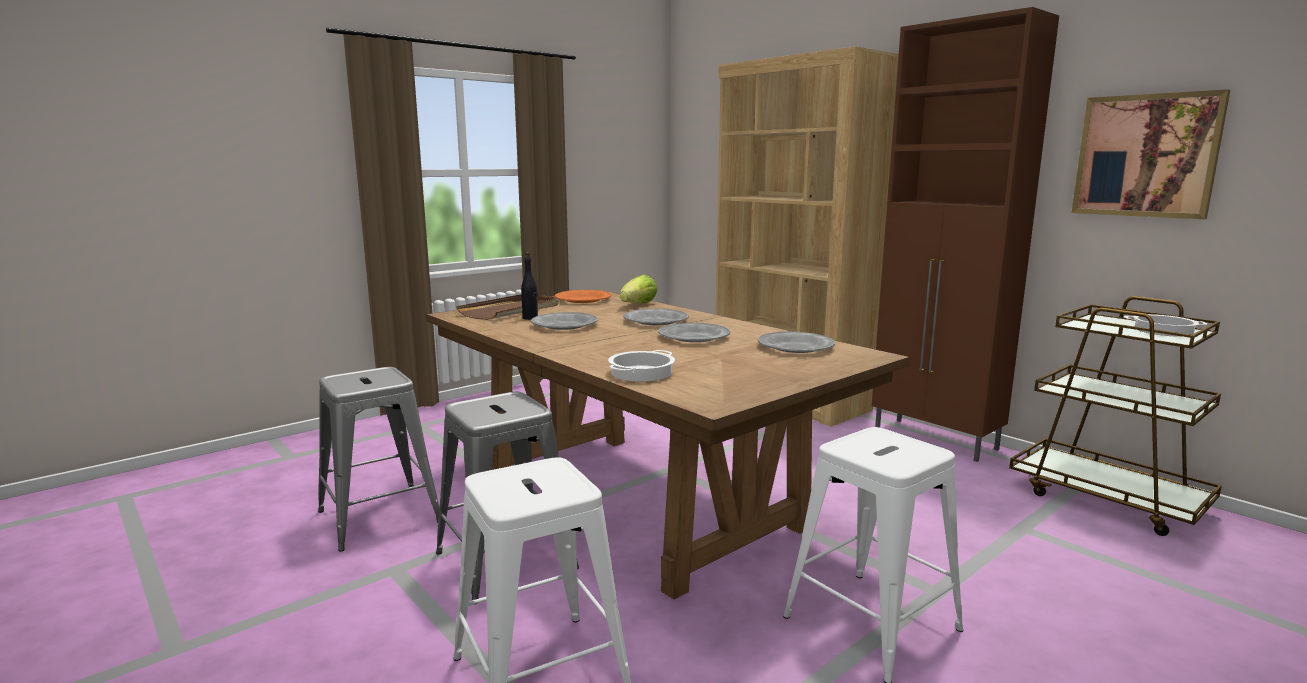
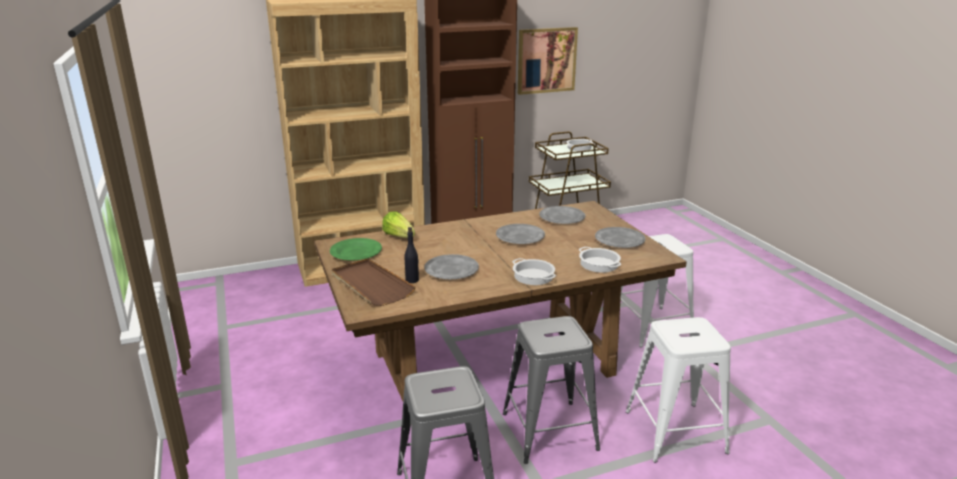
camera: 70 degrees left, 10 degrees up
orange plate [555,290,612,303] -> green plate [330,238,382,260]
grey plate [623,309,689,325] -> grey plate moved to [595,227,645,248]
none -> cooking pot [512,258,556,285]

